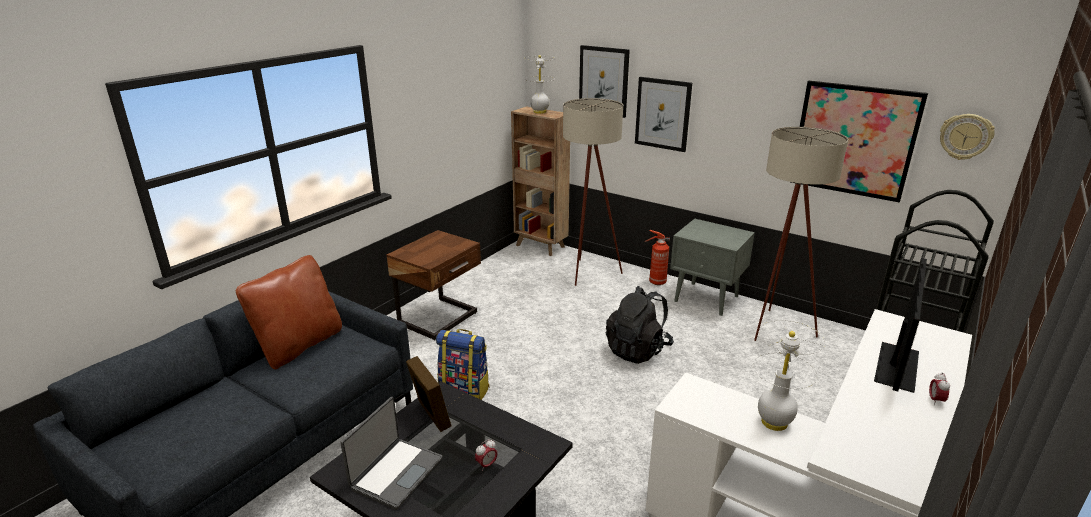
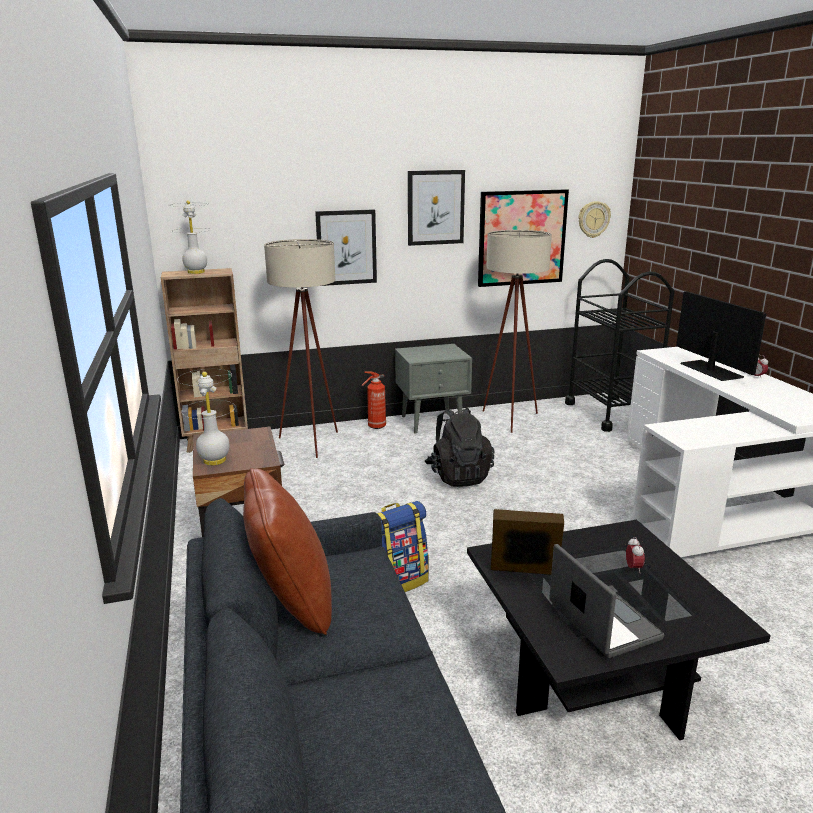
camera: 50 degrees left, 5 degrees down
picture [579,45,630,118] -> picture moved to [408,170,465,246]
white table lamp [753,320,825,431] -> white table lamp moved to [177,369,235,465]

